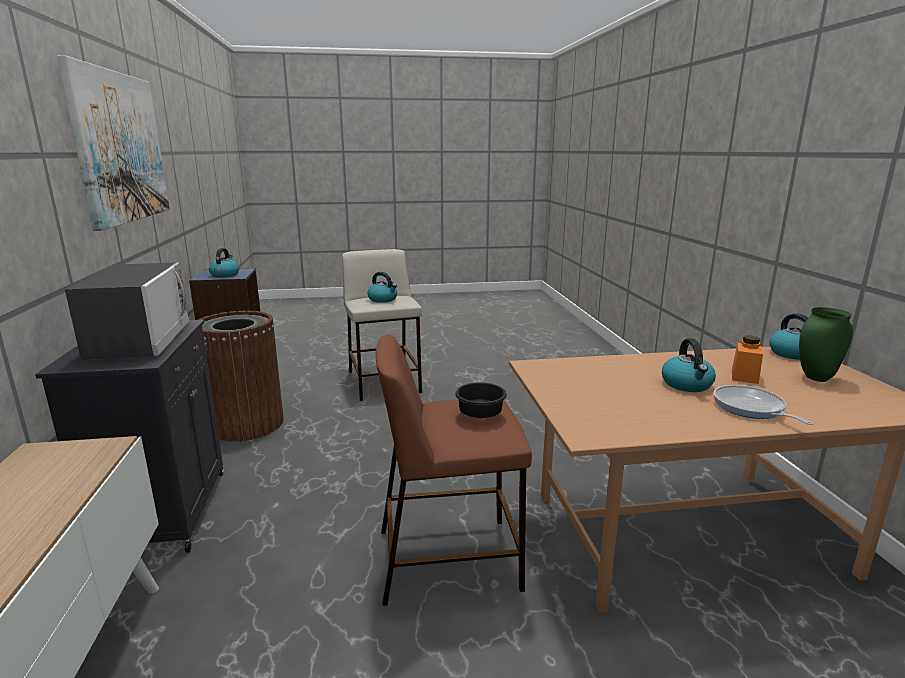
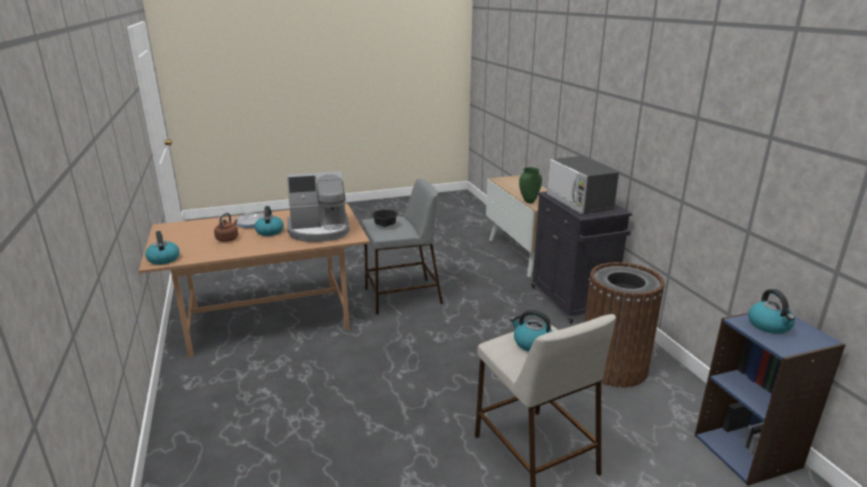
camera: 170 degrees right, 5 degrees up
picture [57,55,170,231] -> none
brown stool [376,334,532,606] -> grey stool [362,178,443,314]
orange jar [732,336,763,384] -> brown kettle [214,213,238,242]
green vase [799,307,853,382] -> green vase moved to [519,167,542,204]
none -> coffee machine [287,171,349,242]

